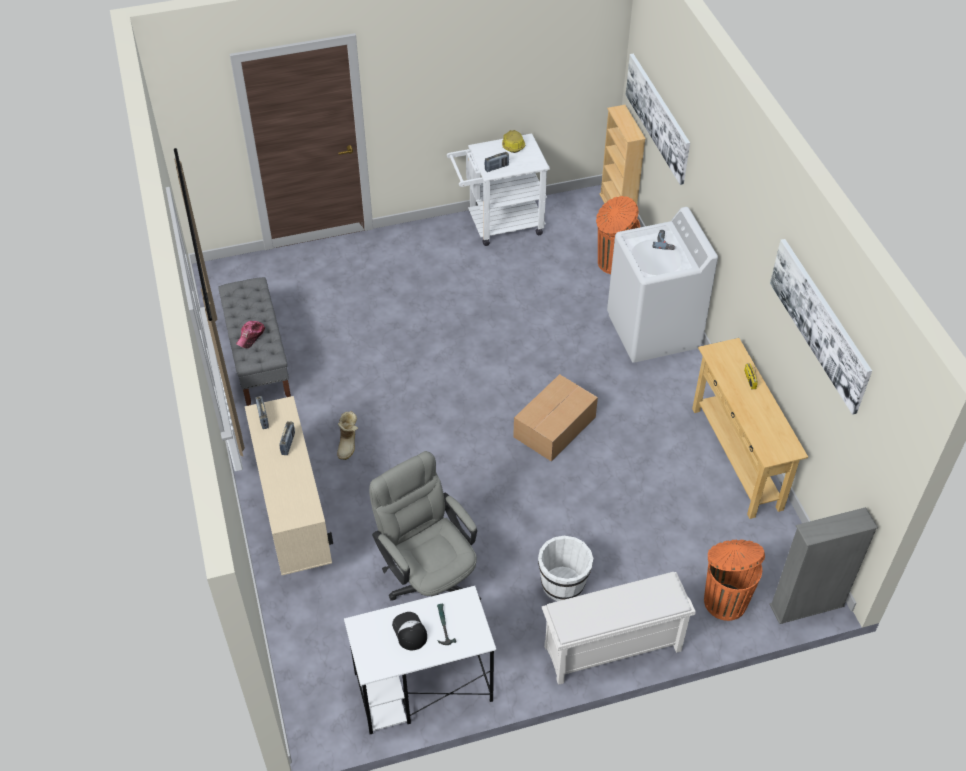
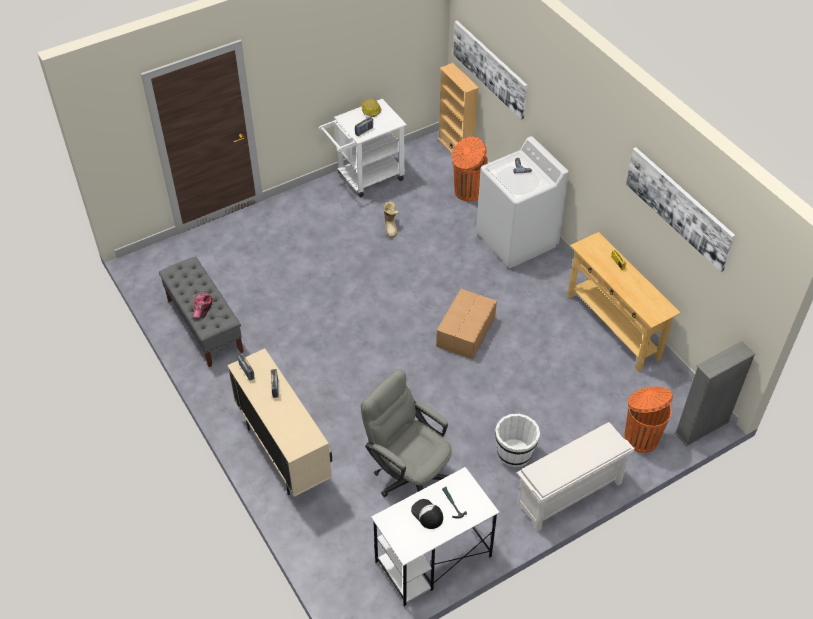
camera: 15 degrees left, 0 degrees up
boot [337,411,358,460] -> boot moved to [384,201,399,237]

